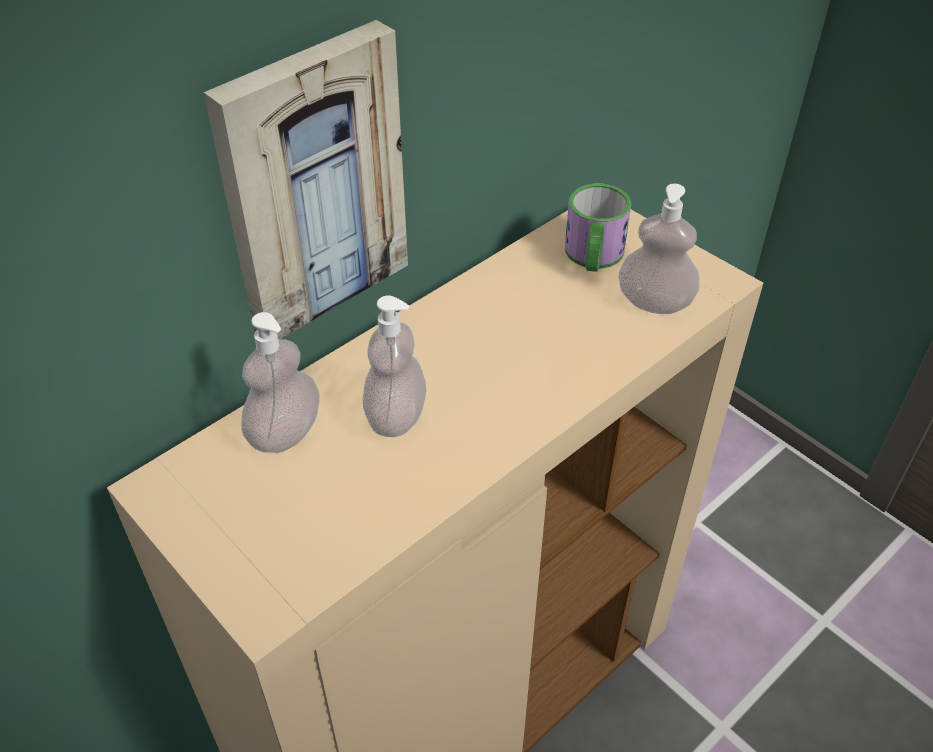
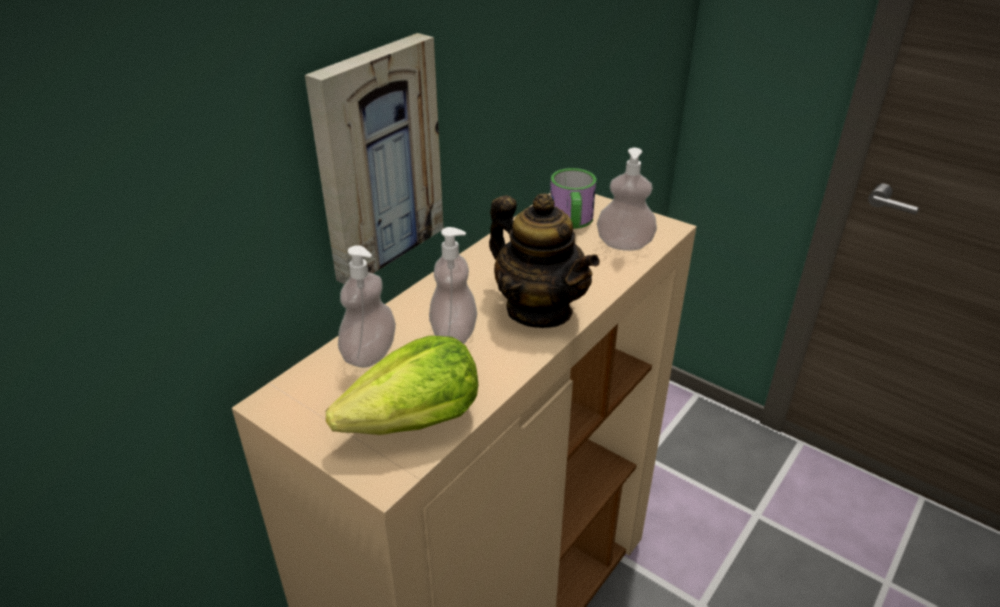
camera: 10 degrees left, 10 degrees down
none -> lettuce [326,336,478,435]
none -> teapot [489,193,600,328]

